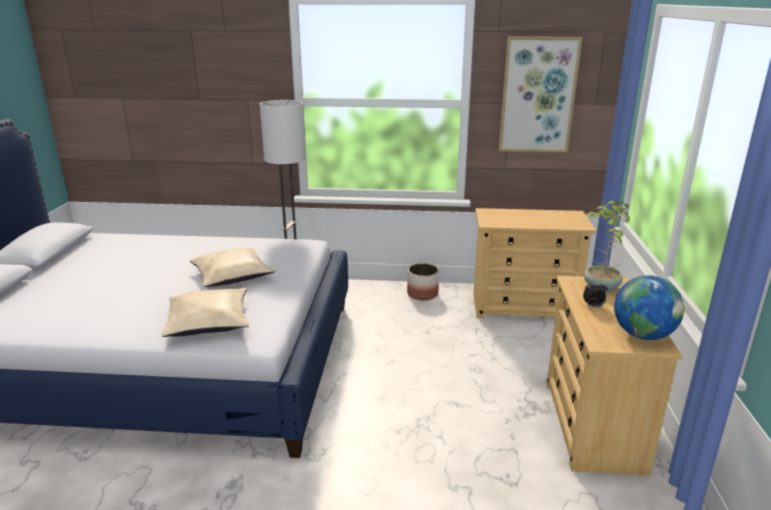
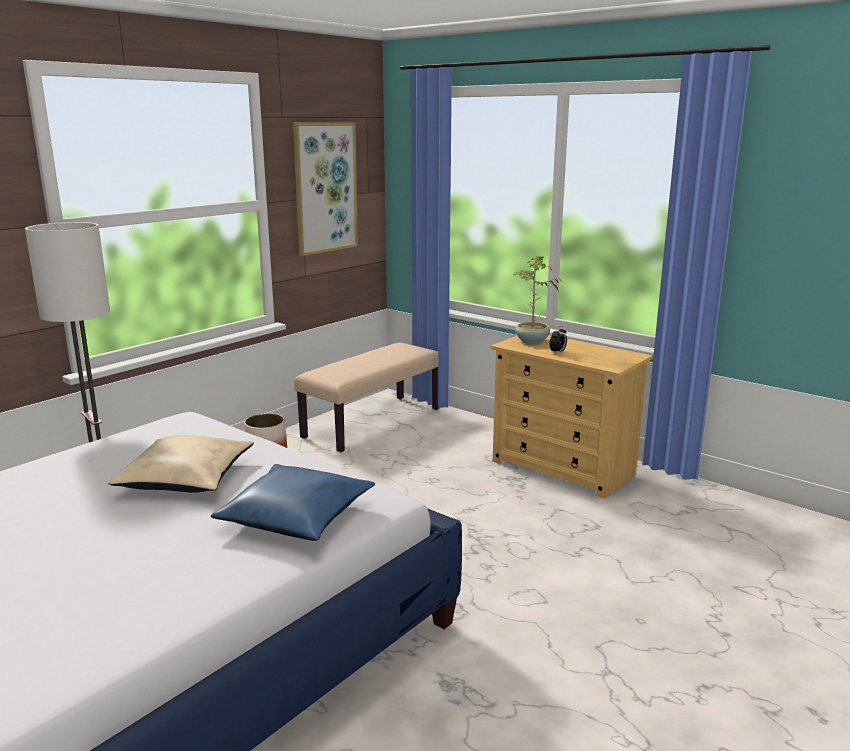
camera: 55 degrees left, 5 degrees down
beige pillow [162,288,249,337] -> blue pillow [211,464,375,541]
beige dresser [473,208,596,318] -> beige bench [294,343,439,452]
globe [614,275,684,340] -> none

